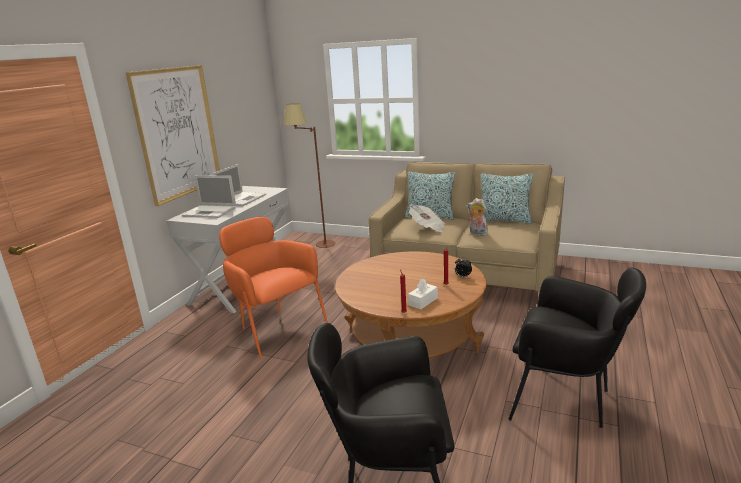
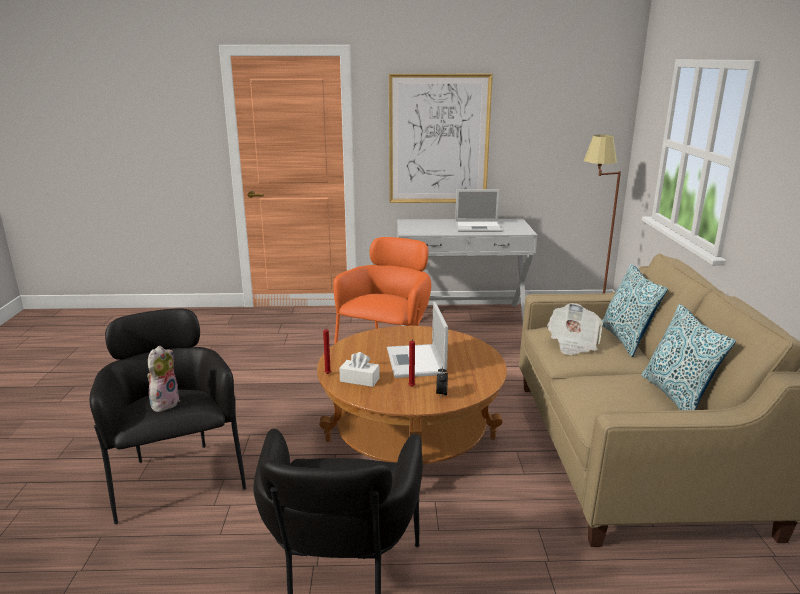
camera: 65 degrees right, 0 degrees up
laptop [182,175,236,218] -> laptop moved to [387,302,448,378]
plush toy [467,198,488,236] -> plush toy moved to [147,346,180,412]

